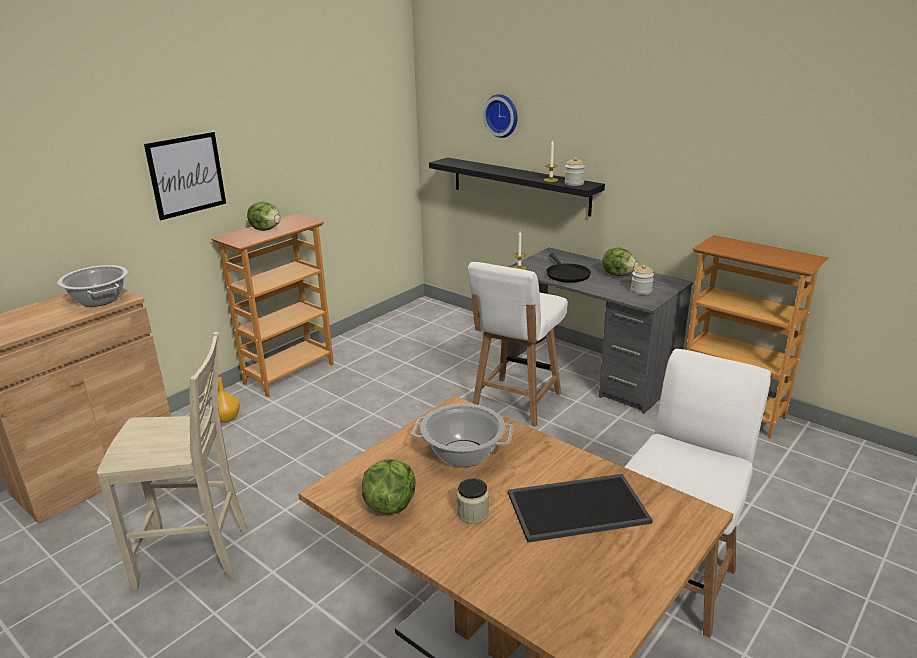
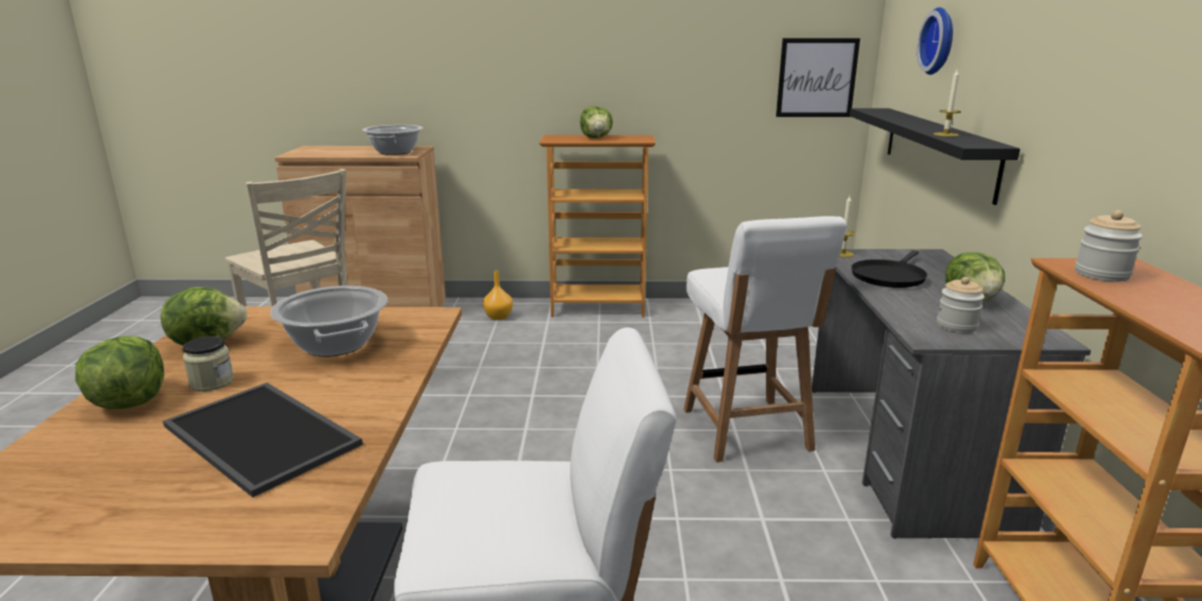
camera: 50 degrees right, 5 degrees down
picture [144,132,226,220] -> picture moved to [776,38,860,117]
white chair [468,262,568,427] -> white chair turned 90 degrees counterclockwise [684,216,847,462]
jar [565,157,585,186] -> jar moved to [1075,210,1143,282]
none -> lettuce [75,336,164,409]

